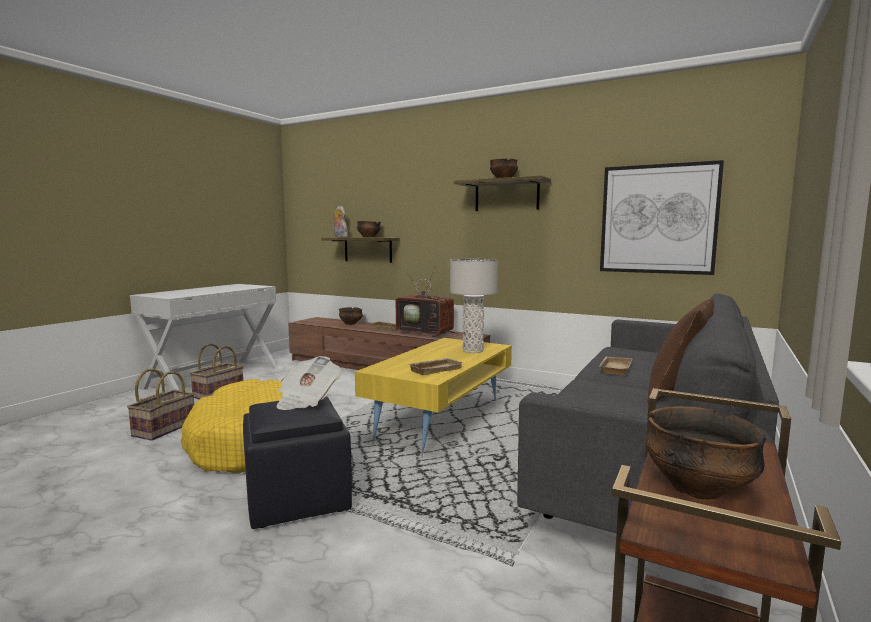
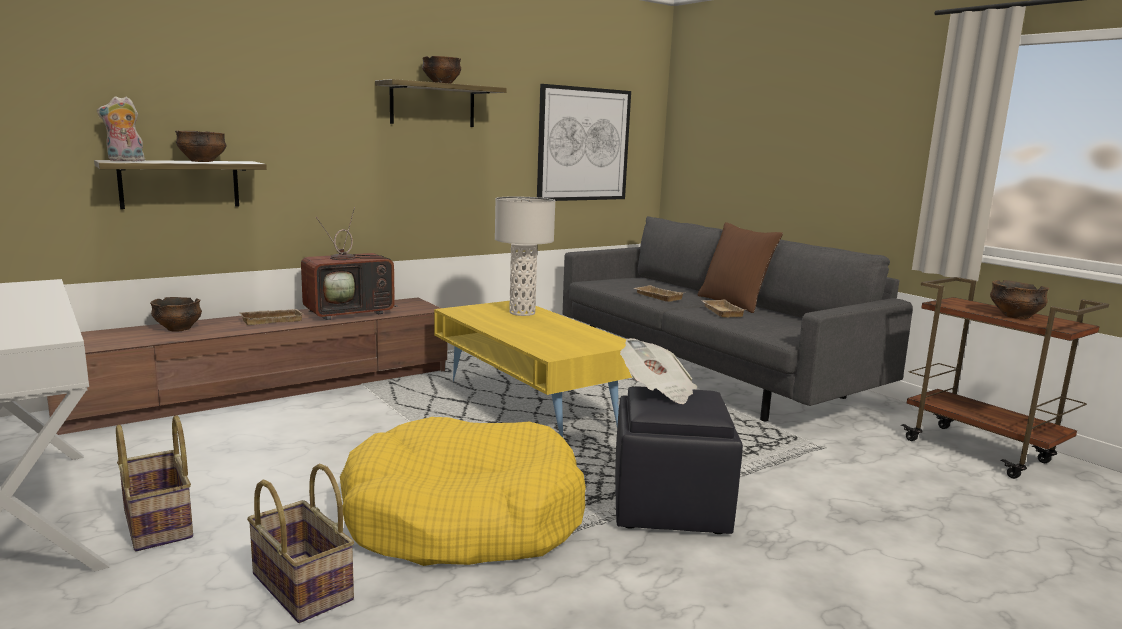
camera: 65 degrees left, 5 degrees up
beige tray [408,358,464,375] -> beige tray moved to [702,300,745,318]

